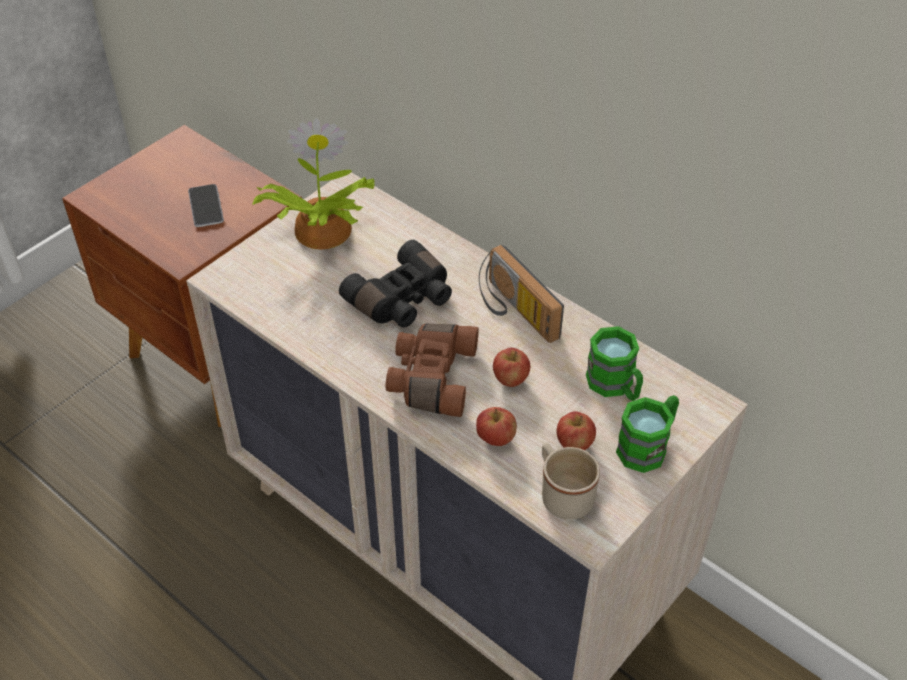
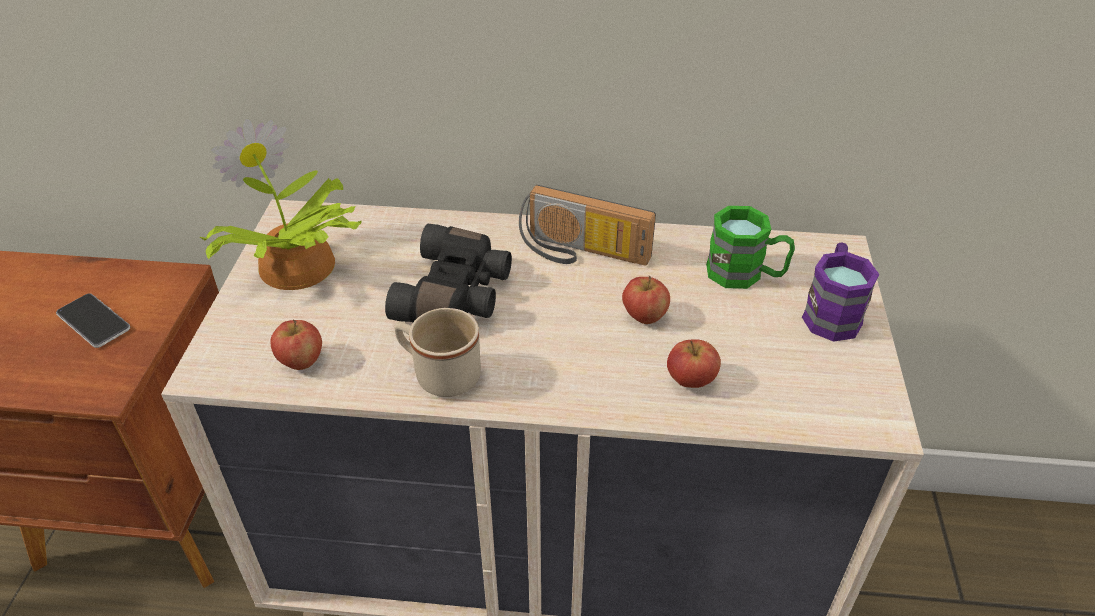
camera: 35 degrees left, 5 degrees down
brown binoculars [386,324,479,417] -> none
beige mug [542,443,600,520] -> beige mug moved to [395,308,481,397]
apple [557,411,596,450] -> apple moved to [270,320,322,370]
green mug [616,395,679,473] -> purple mug [802,243,879,342]

